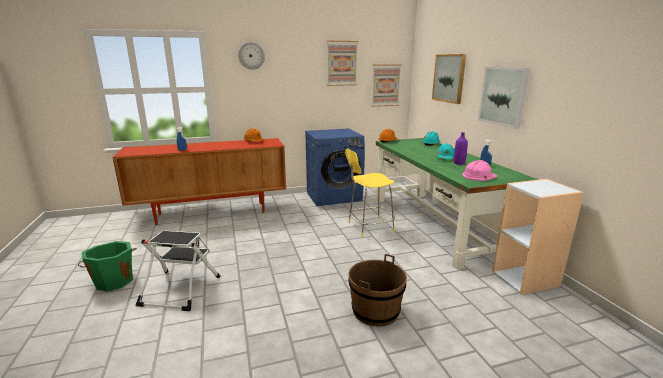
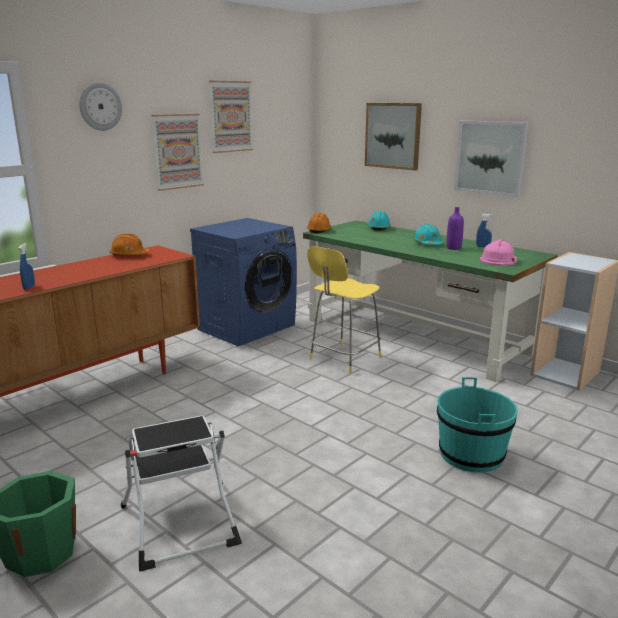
camera: 30 degrees left, 0 degrees up
brown bucket [348,254,407,326] -> turquoise bucket [437,377,518,473]
picture [371,64,402,107] -> picture moved to [152,114,204,191]

